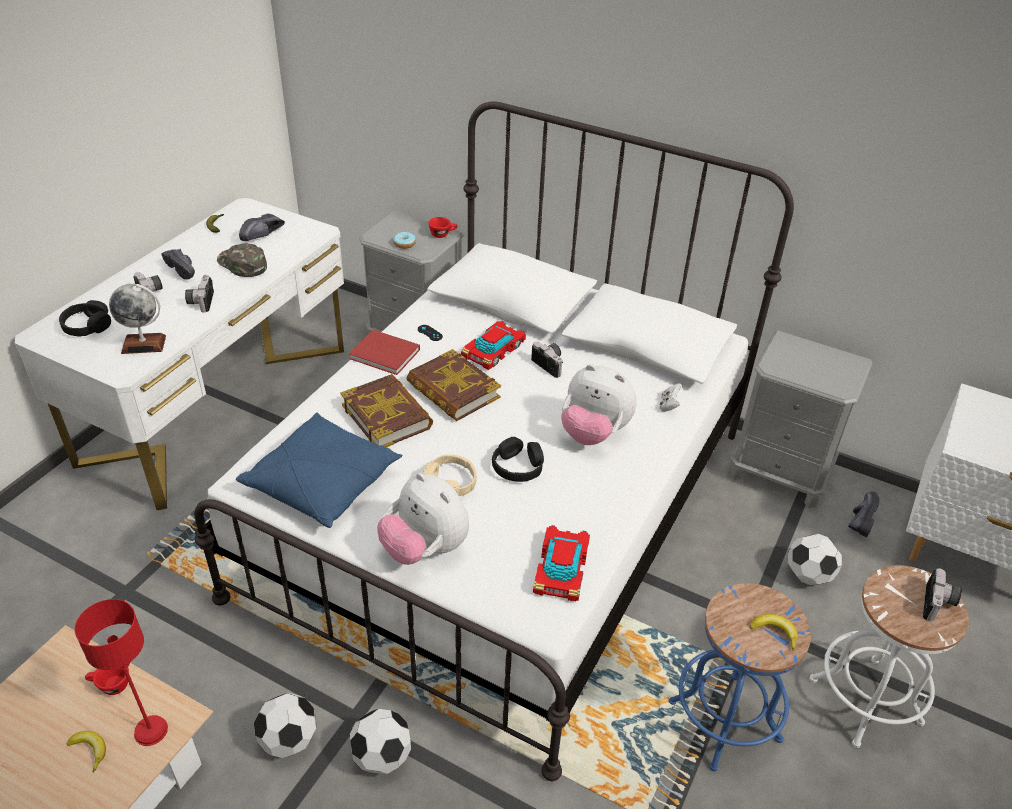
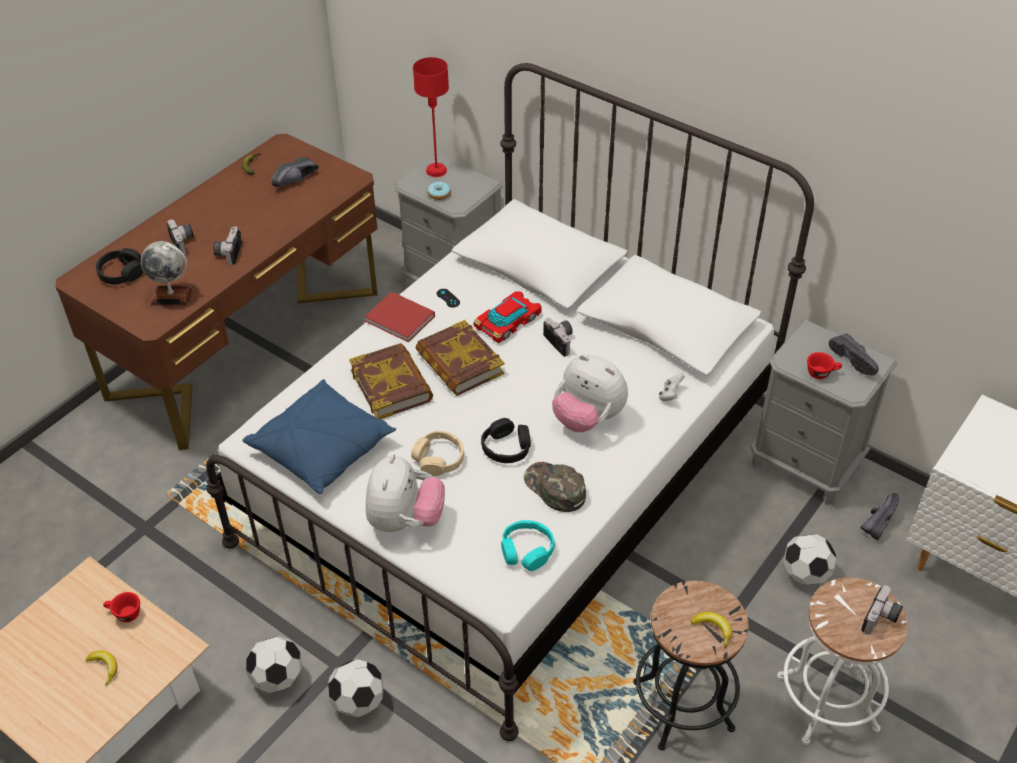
camera: 10 degrees right, 5 degrees up
white desk [15,198,344,510] -> brown desk [56,134,378,450]
red table lamp [75,599,168,746] -> red table lamp moved to [413,57,449,177]
black shoe [161,249,195,280] -> black shoe moved to [829,334,879,376]
green cap [217,243,267,277] -> green cap moved to [524,462,586,512]
plush toy [377,473,469,565] -> plush toy turned 135 degrees counterclockwise [365,454,445,532]
red cup [428,217,457,238] -> red cup moved to [807,352,842,379]
toy car [533,525,590,601] -> turquoise headphones [501,520,555,571]
blue stool [669,583,811,771] -> black stool [633,581,749,750]

